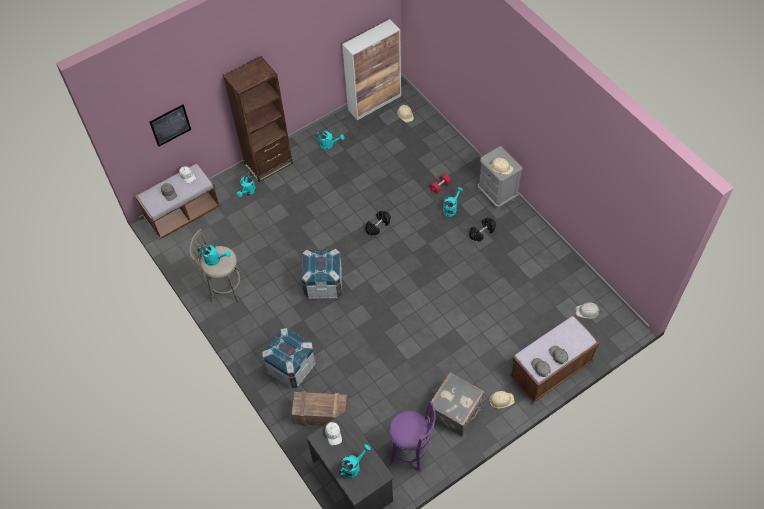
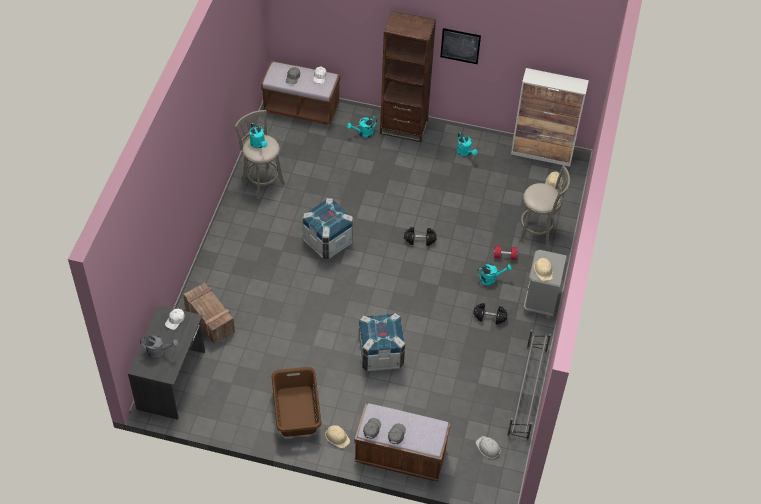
camera: 45 degrees right, 5 degrees down
picture [149,104,191,147] -> picture moved to [440,28,481,64]
crate [262,328,316,388] -> crate moved to [359,313,405,372]
turquoise watering can [339,444,371,478] -> grey watering can [140,335,179,359]
purple stool [389,401,436,472] -> none
grey suitcase [429,372,485,436] -> brown laundry basket [272,367,321,437]
none -> grey shoe rack [507,330,551,441]
none -> grey stool [519,165,570,247]

